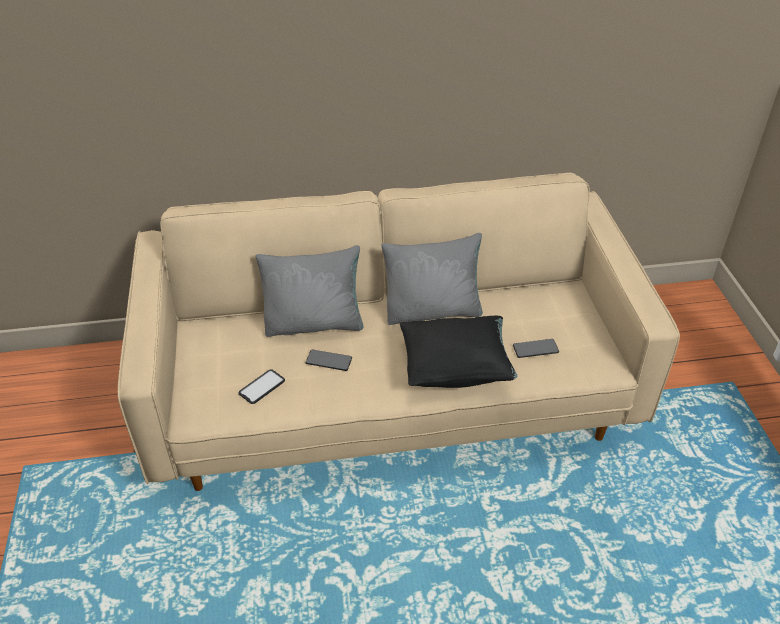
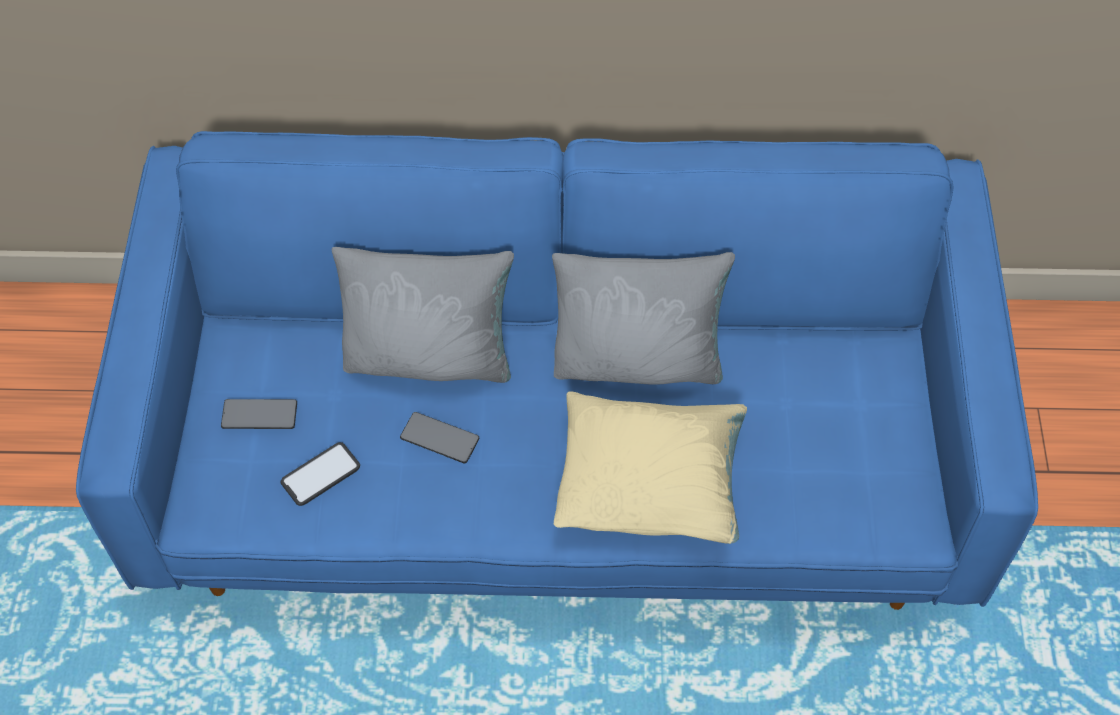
camera: 10 degrees right, 15 degrees up
beige sofa [118,173,680,491] -> blue sofa [76,131,1038,610]
black pillow [400,316,517,388] -> beige pillow [554,391,747,544]
phone [513,339,559,358] -> phone moved to [221,399,297,429]

